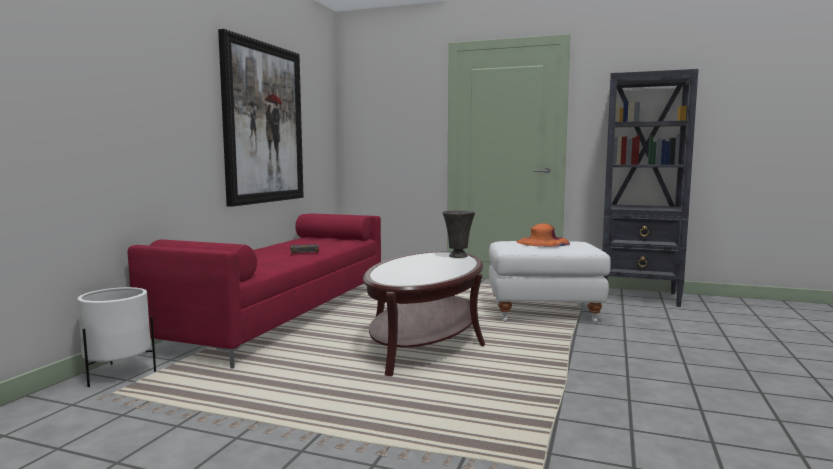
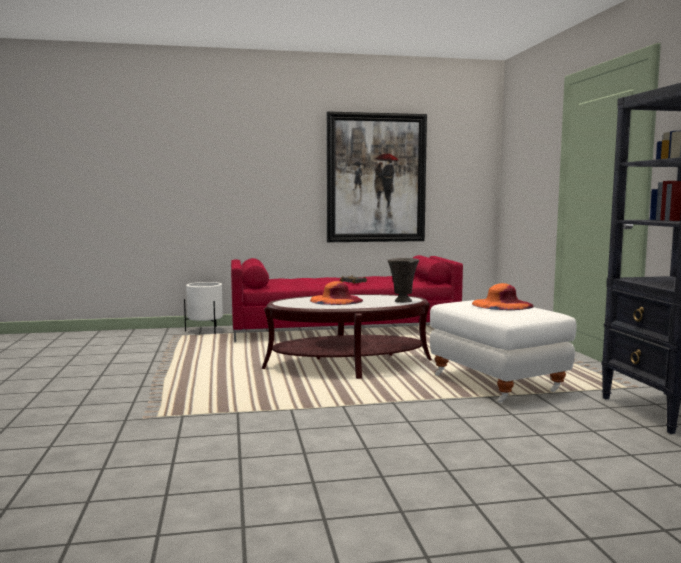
camera: 60 degrees right, 0 degrees up
none -> orange hat [310,281,363,305]

